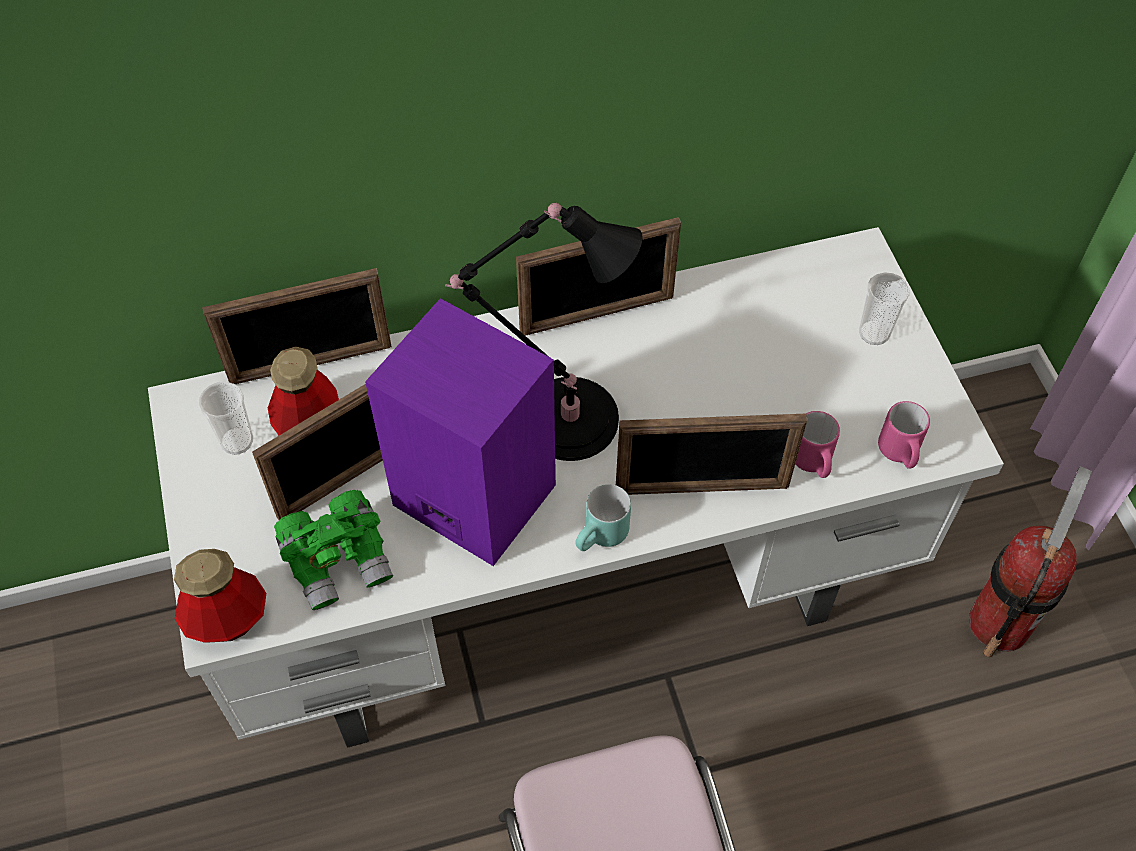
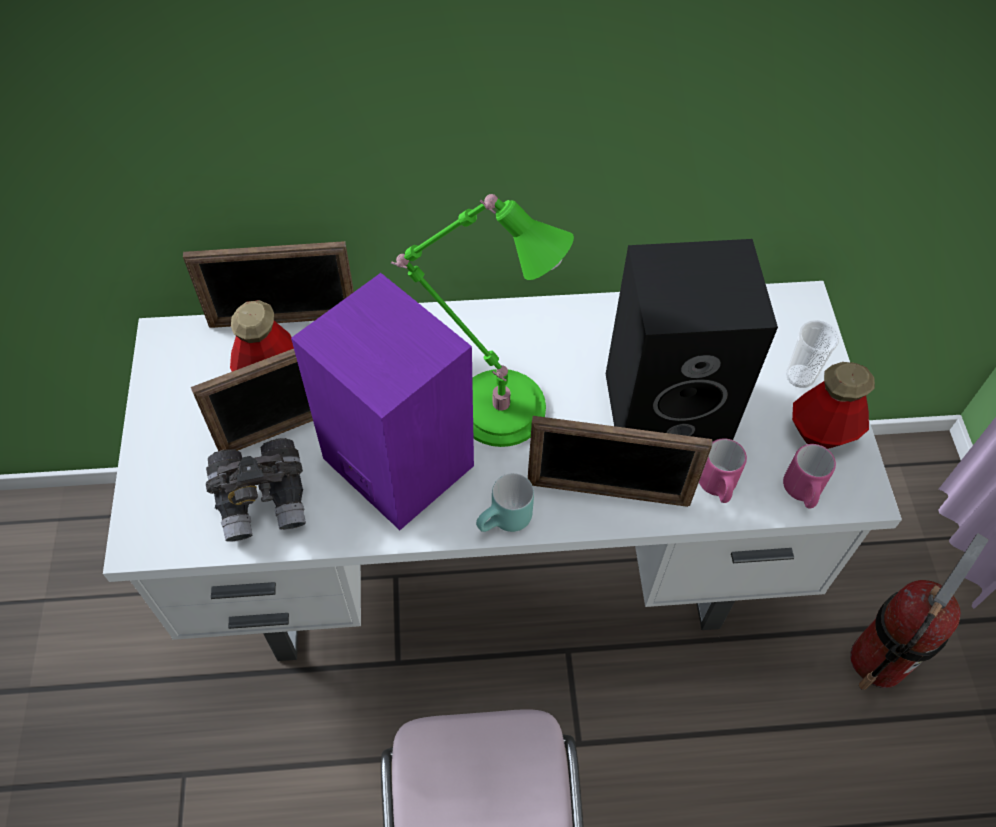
camera: 10 degrees right, 0 degrees up
bottle [174,549,266,643] -> bottle moved to [792,362,875,449]
cup [199,382,253,455] -> none
green binoculars [274,490,393,610] -> grey binoculars [206,438,306,542]
black table lamp [445,203,643,461] -> green table lamp [391,194,574,447]
picture frame [516,217,681,336] -> none
none -> black speaker [606,239,778,442]

